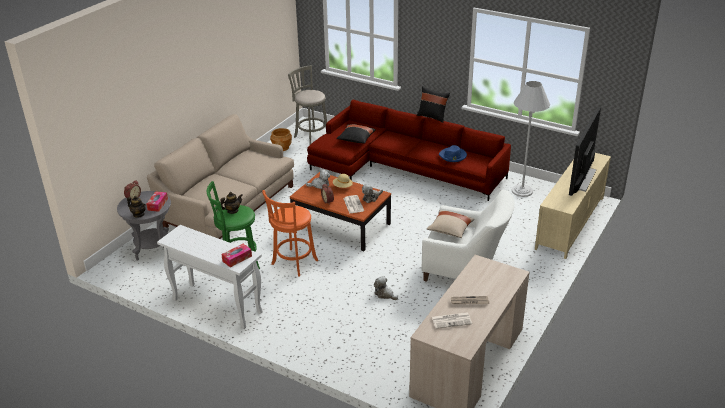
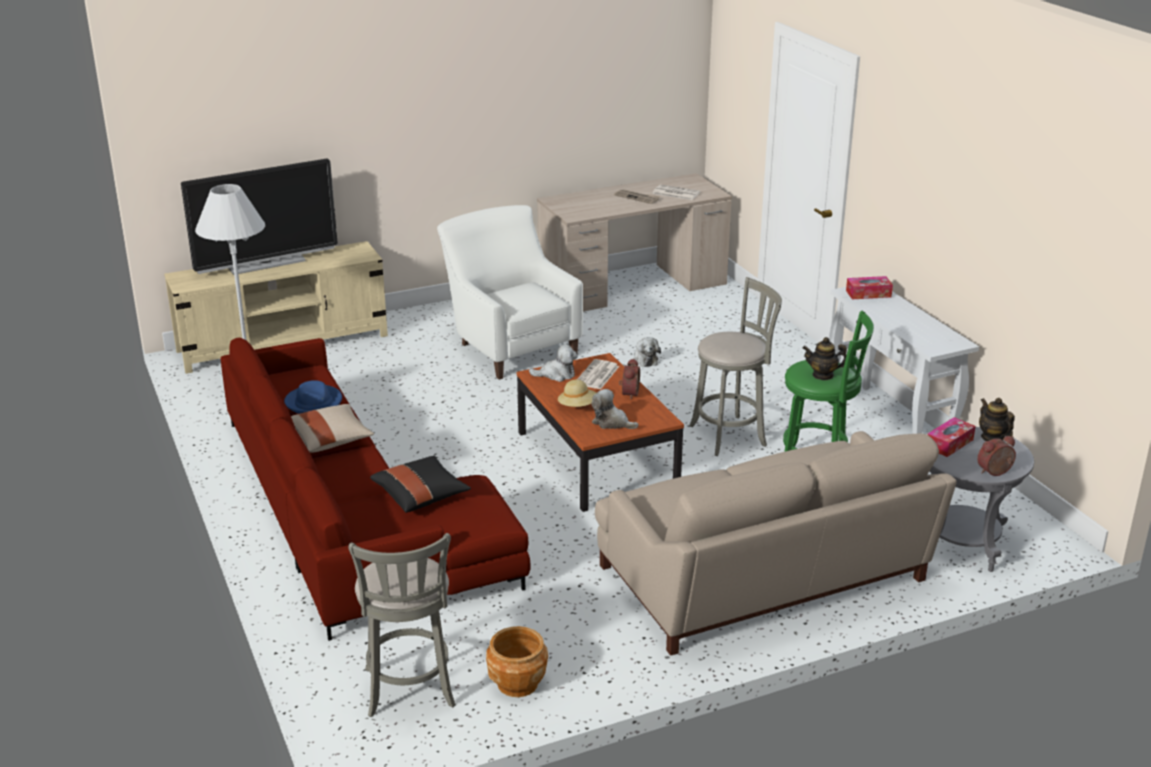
camera: 145 degrees left, 5 degrees down
orange stool [262,190,318,277] -> grey stool [689,277,782,456]
black pillow [417,86,450,123] -> none
beige pillow [427,210,474,238] -> beige pillow moved to [291,404,374,452]

